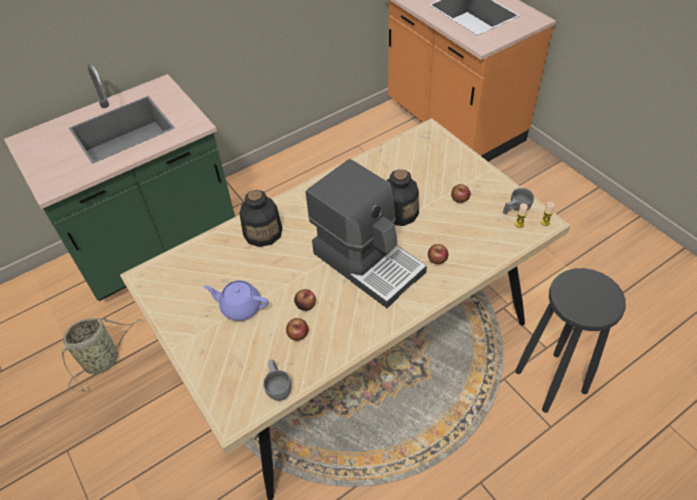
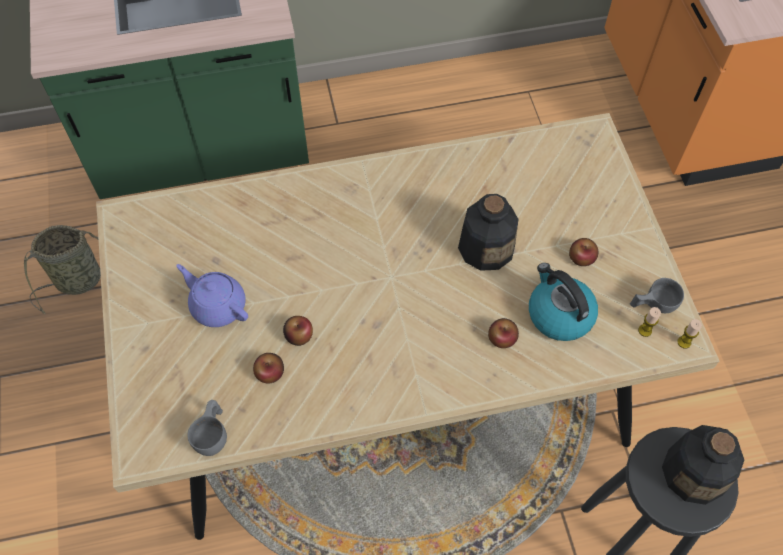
camera: 20 degrees right, 10 degrees up
bottle [239,190,282,247] -> bottle moved to [662,425,744,505]
coffee machine [306,159,427,308] -> none
none -> kettle [529,263,598,341]

